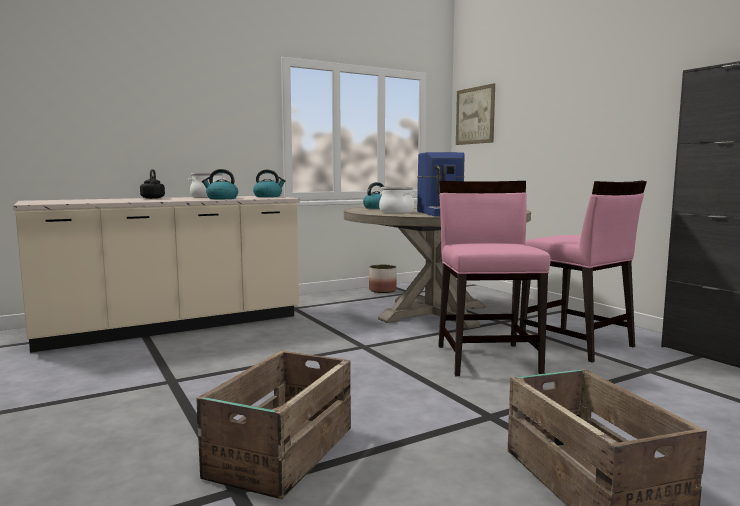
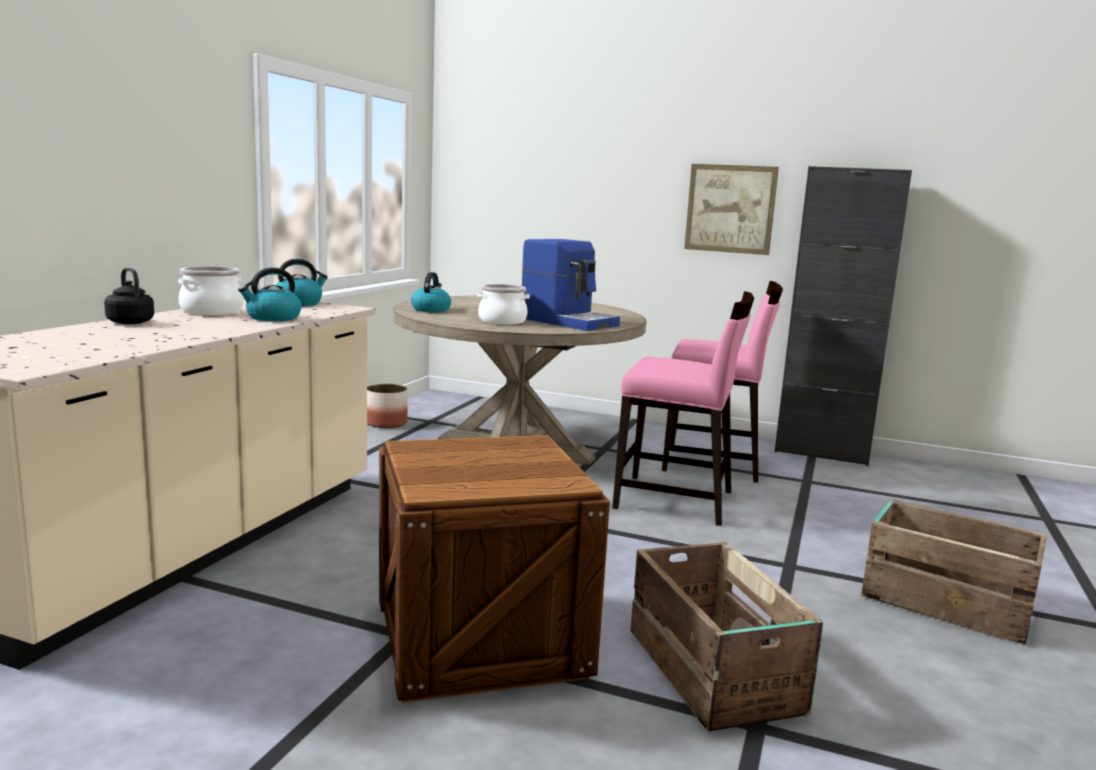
camera: 40 degrees left, 5 degrees up
pink chair [438,181,551,376] -> pink chair turned 150 degrees clockwise [612,291,754,526]
picture [456,83,495,145] -> picture moved to [684,164,779,255]
none -> crate [379,435,610,703]

